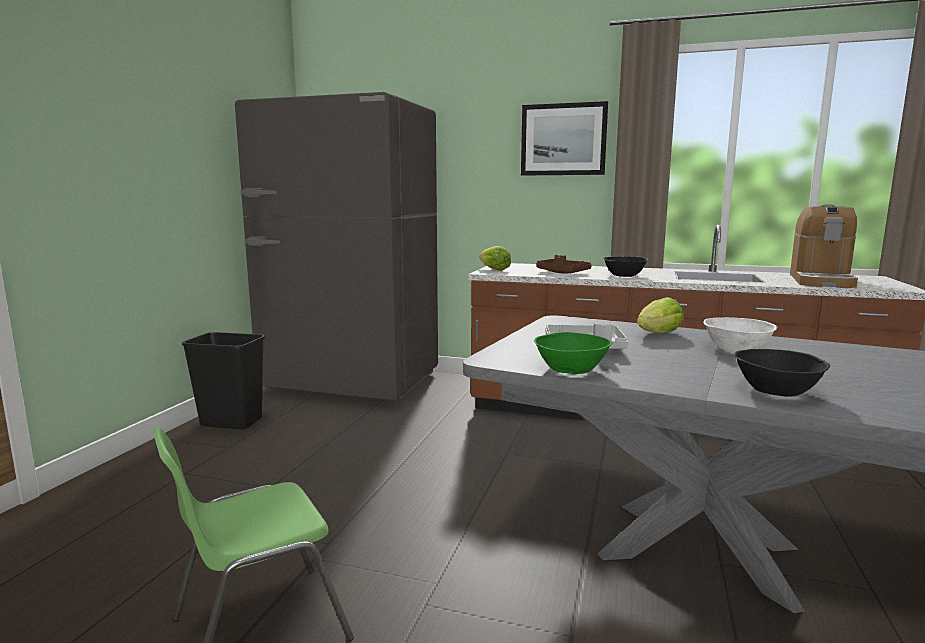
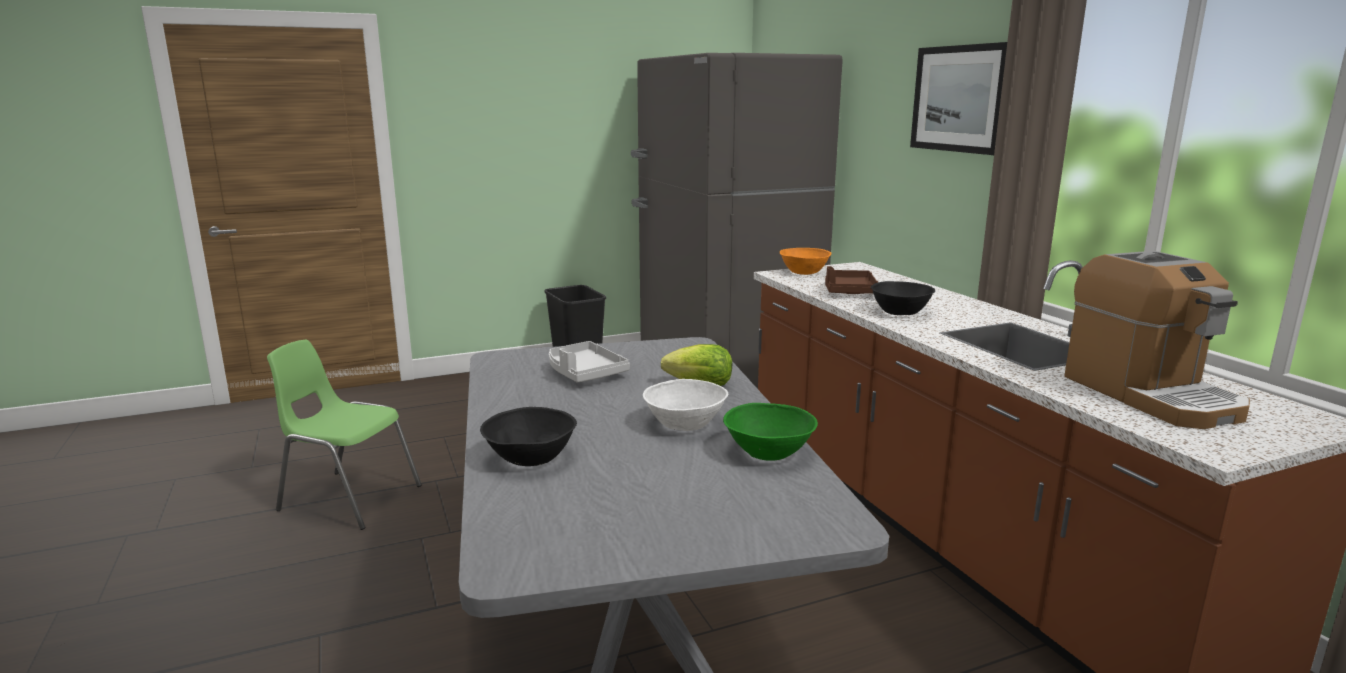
camera: 50 degrees right, 5 degrees up
lettuce [479,246,511,271] -> orange bowl [780,248,831,275]
green bowl [534,332,612,374] -> green bowl moved to [723,403,818,461]
coffee machine [790,204,858,288] -> coffee machine turned 90 degrees counterclockwise [1064,251,1250,429]

